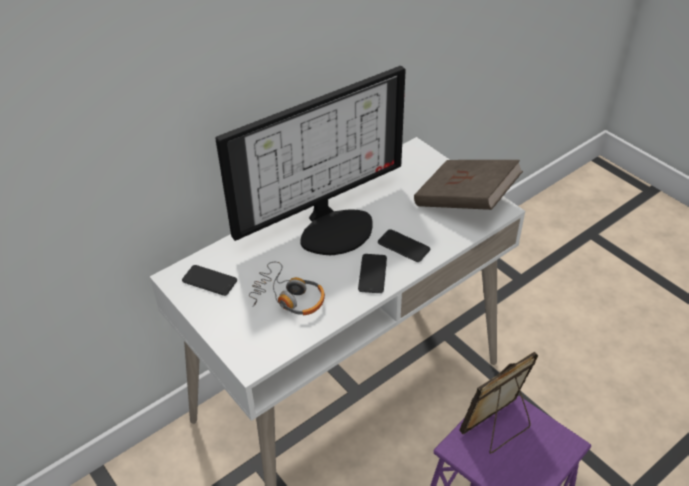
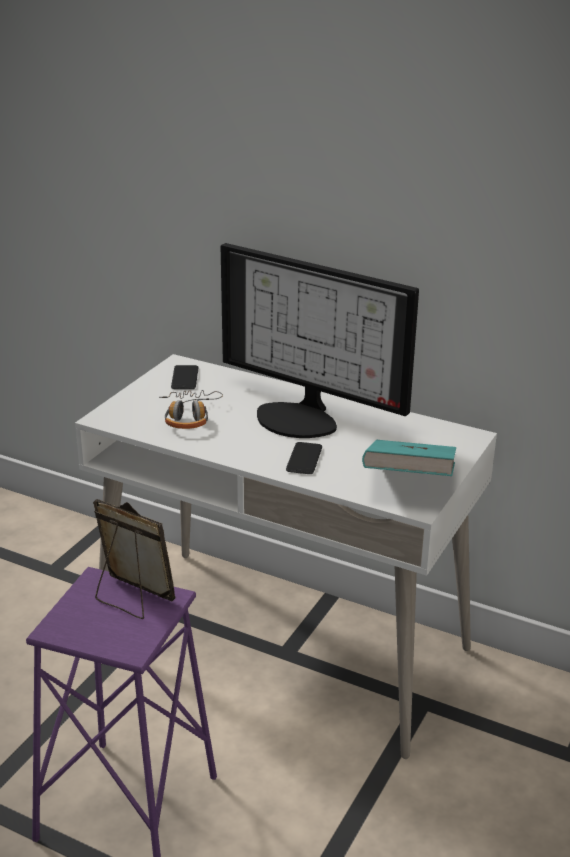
camera: 65 degrees right, 15 degrees down
phone [358,254,387,293] -> none
brown book [414,160,523,210] -> turquoise book [362,440,456,476]

